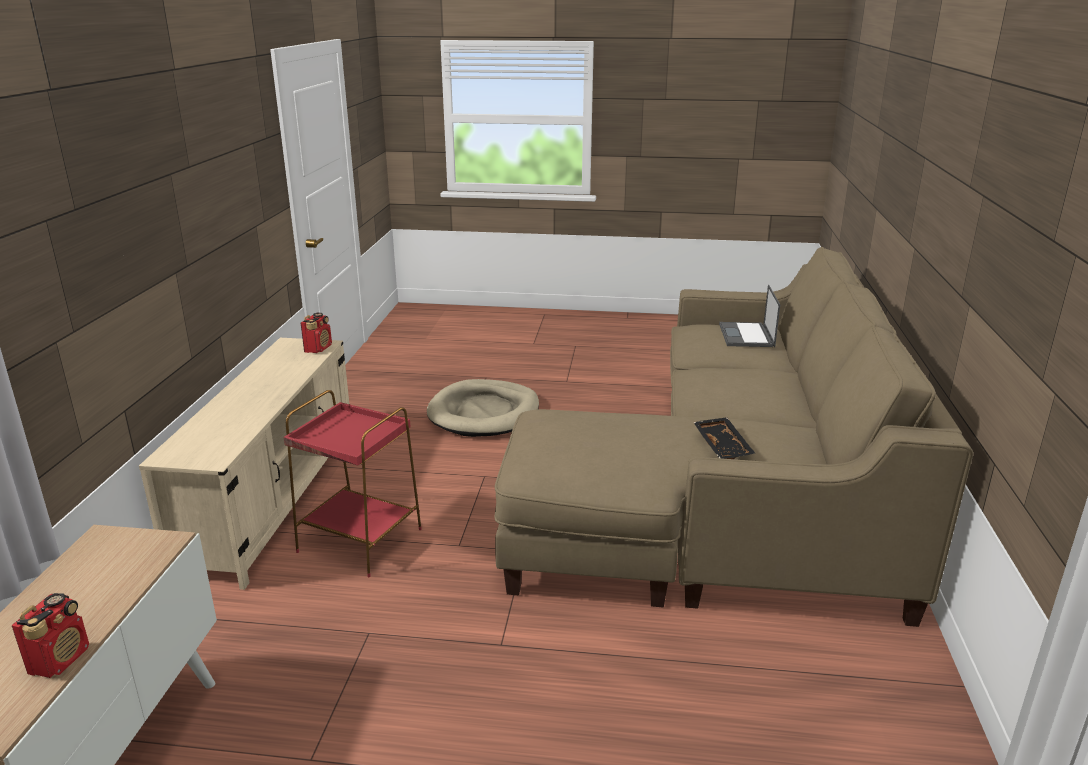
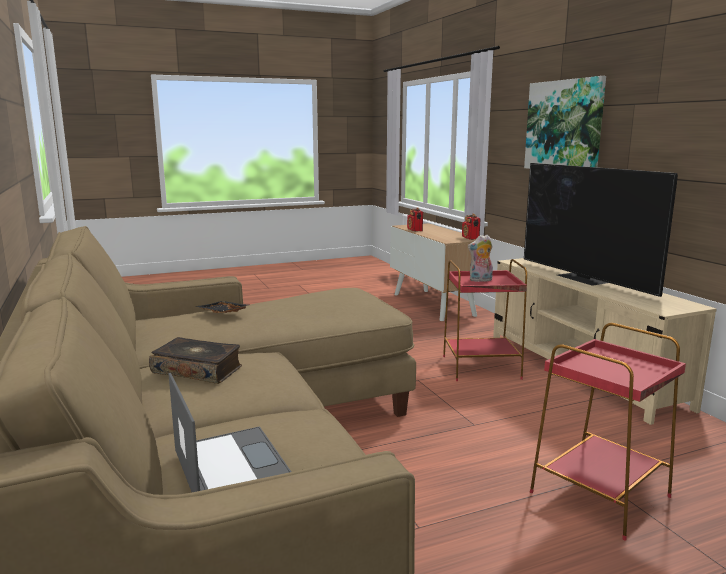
camera: 150 degrees right, 10 degrees down
radio [301,313,332,353] -> radio moved to [462,214,481,240]
beige dog bed [427,379,539,437] -> red side table [530,323,686,540]
none -> book [149,337,242,384]
none -> plush toy [468,235,493,282]
none -> picture [524,76,606,169]
none -> television [524,163,678,297]

